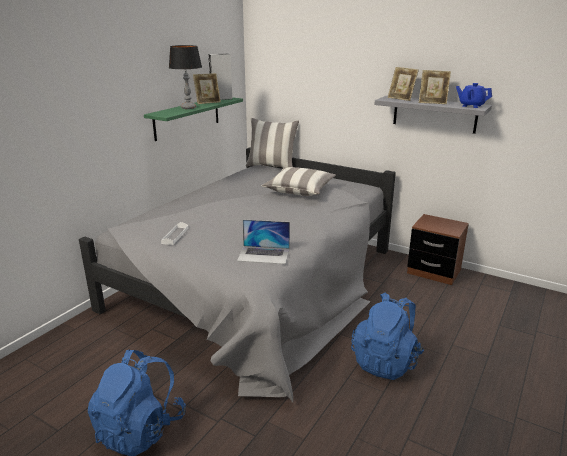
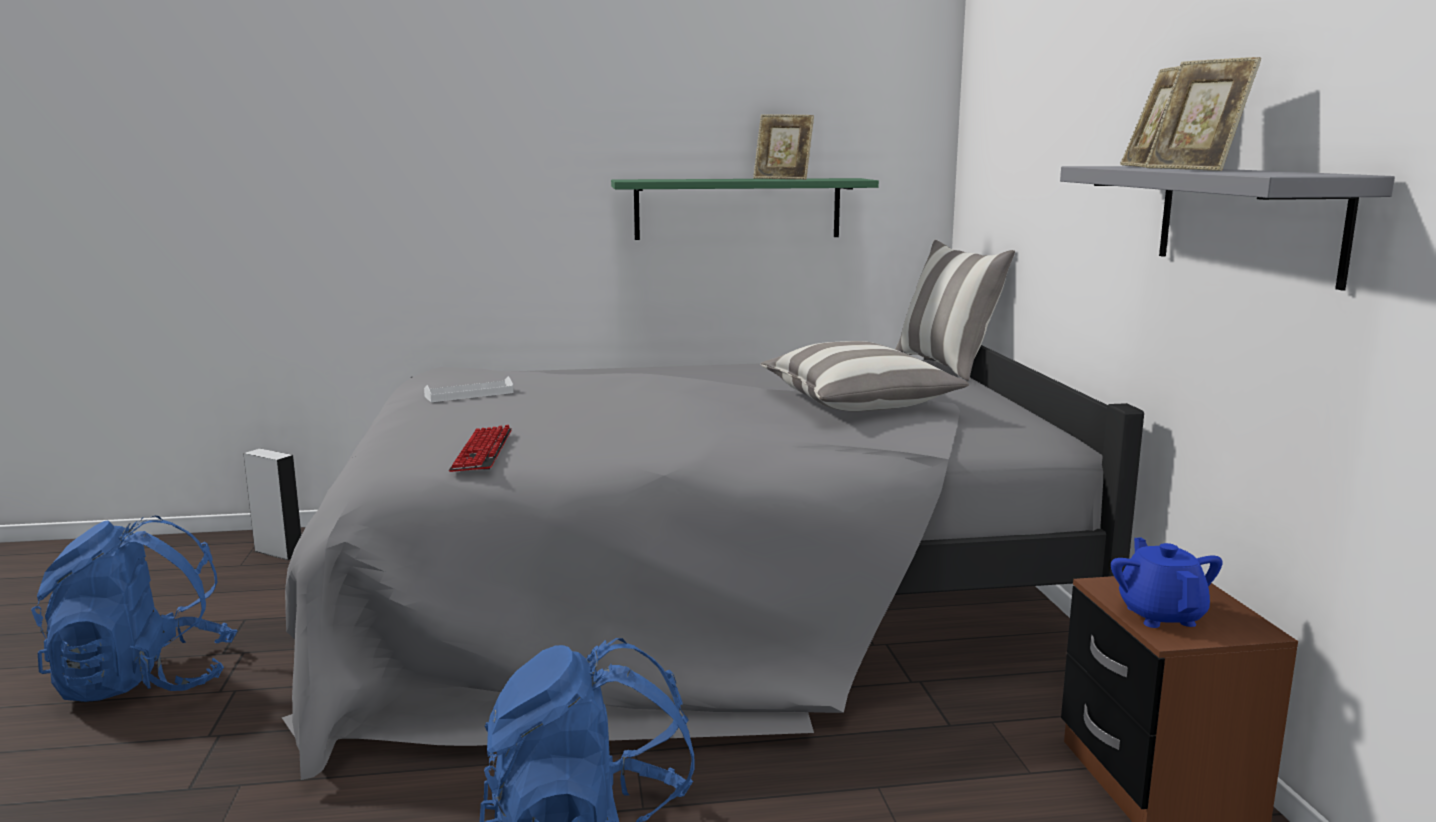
camera: 50 degrees right, 10 degrees down
table lamp [169,45,202,109] -> none
grey speaker [208,54,232,100] -> grey speaker moved to [243,449,302,560]
laptop [237,220,290,264] -> keyboard [449,425,512,472]
blue teapot [456,83,492,108] -> blue teapot moved to [1111,537,1223,628]

